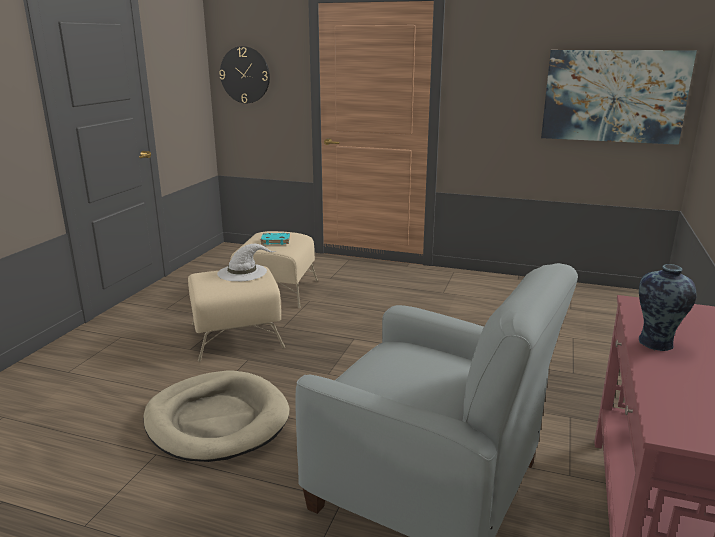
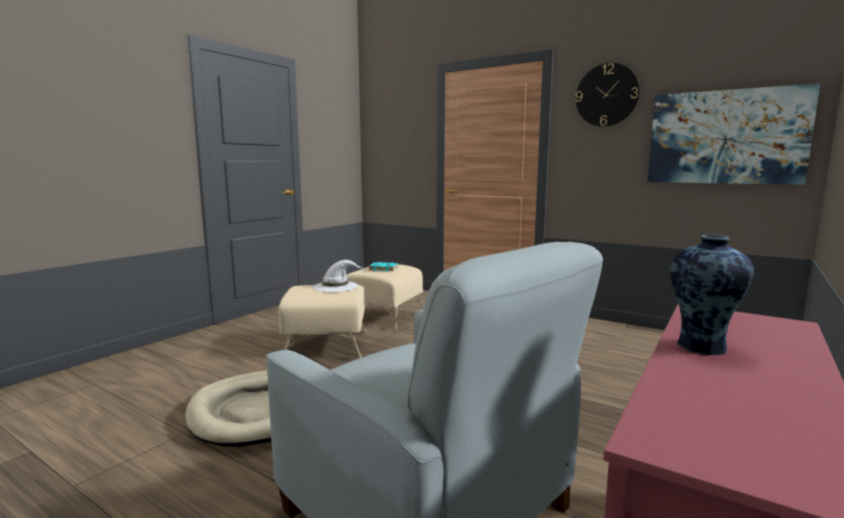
camera: 15 degrees right, 10 degrees down
wall clock [219,46,270,103] -> wall clock moved to [576,63,640,127]

